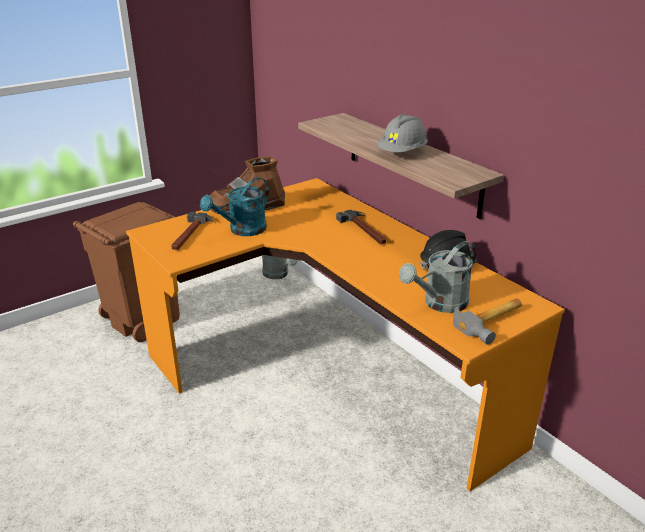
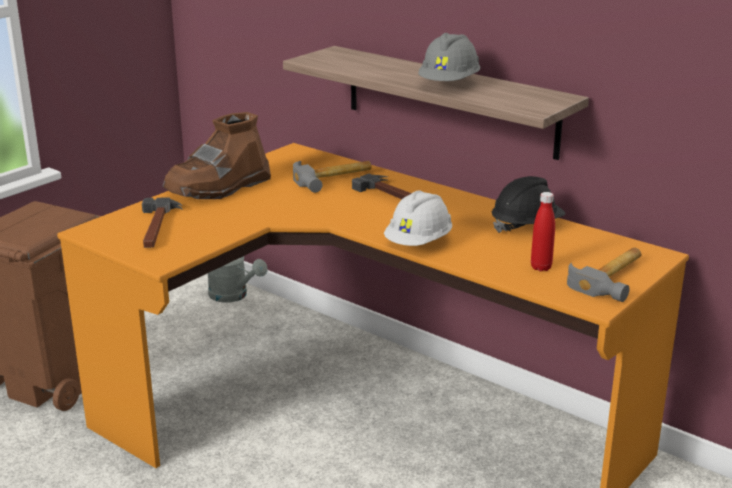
camera: 15 degrees left, 5 degrees down
turquoise watering can [200,177,269,236] -> none
grey watering can [399,241,476,313] -> red bottle [531,192,555,271]
none -> hammer [293,161,372,193]
none -> white hard hat [384,190,452,246]

